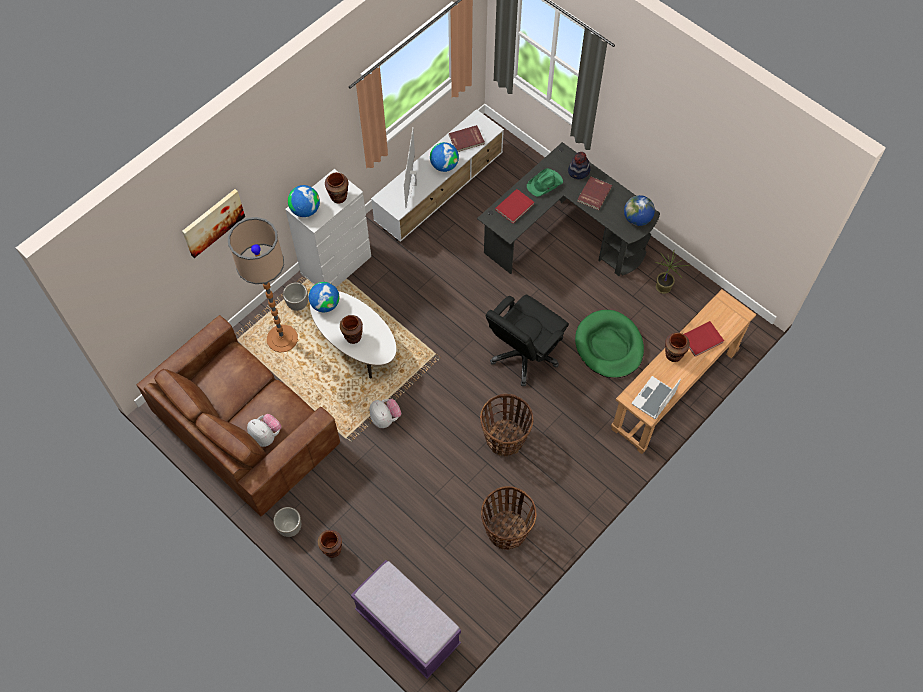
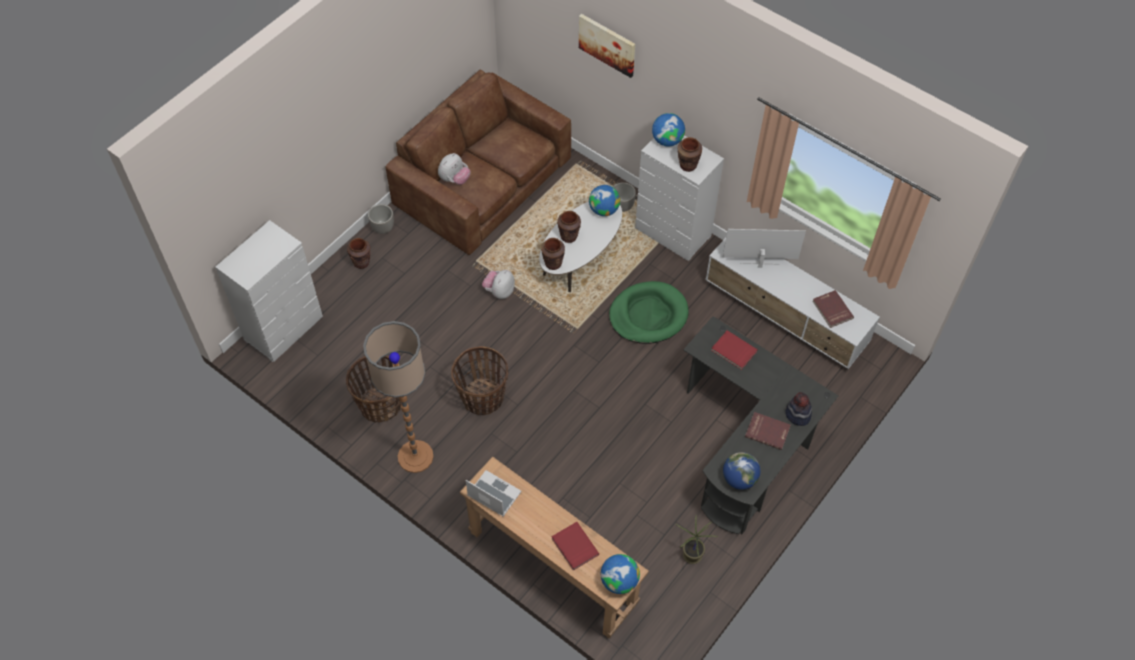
camera: 85 degrees right, 5 degrees down
floor lamp [228,217,298,353] -> floor lamp moved to [363,321,434,473]
purple bench [351,560,461,679] -> white dresser [215,220,323,362]
plush toy [370,399,401,428] -> plush toy turned 150 degrees clockwise [482,270,515,299]
globe [430,142,459,172] -> globe moved to [601,554,640,594]
black office chair [486,295,569,386] -> none
green hat [527,168,563,197] -> none
green dog bed [575,310,644,378] -> green dog bed moved to [609,281,689,344]
brown vase [665,332,690,362] -> brown vase moved to [541,238,565,270]

